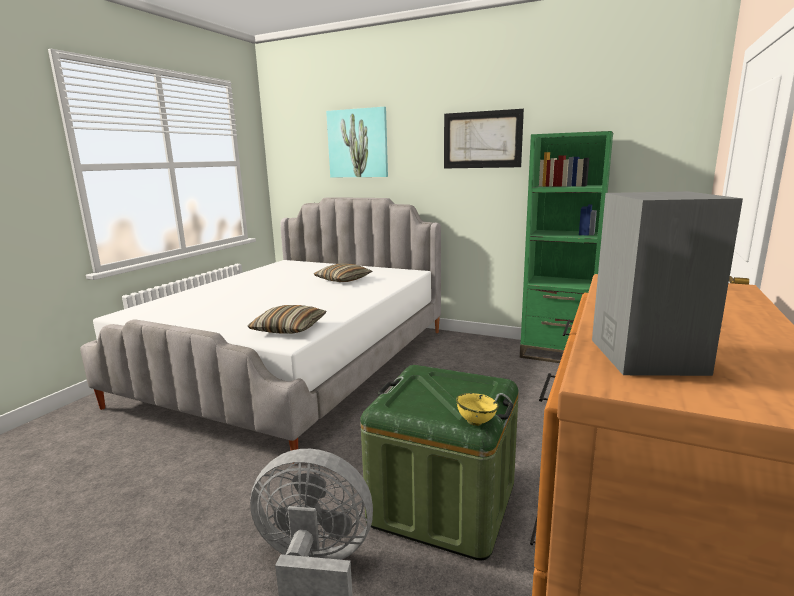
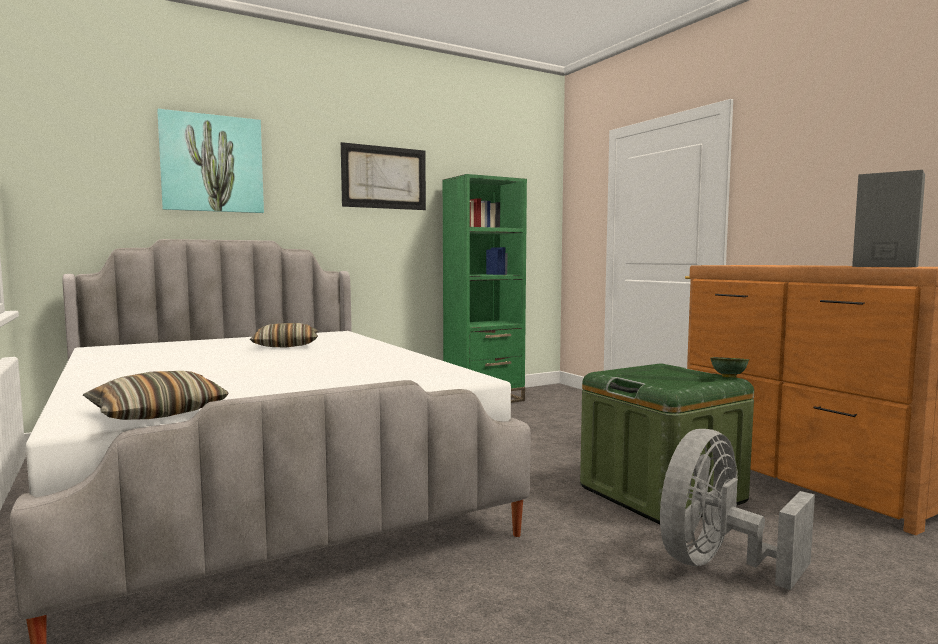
camera: 55 degrees left, 10 degrees down
pillow [247,305,327,334] -> pillow moved to [83,371,229,420]
yellow bowl [456,393,499,426] -> green bowl [710,357,750,378]

